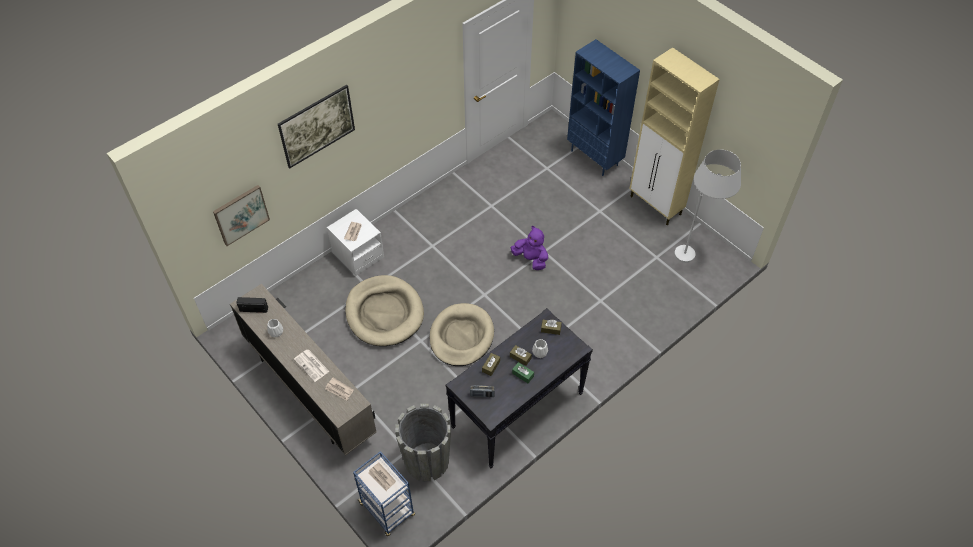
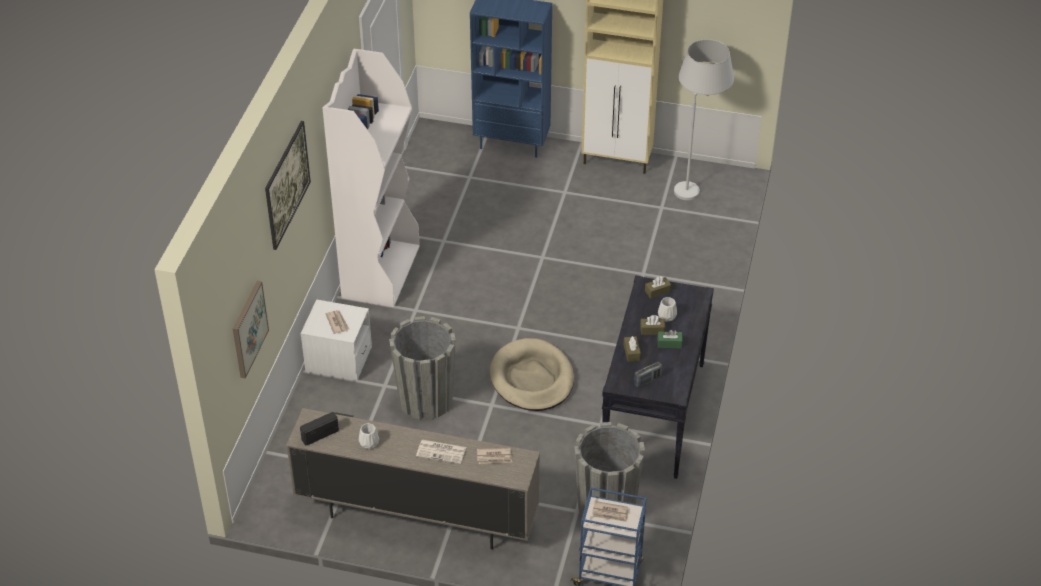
camera: 35 degrees left, 10 degrees down
beige dog bed [345,275,424,346] -> grey planter [389,316,456,420]
purple plush toy [511,226,548,270] -> none
none -> white bookcase [323,49,420,307]

